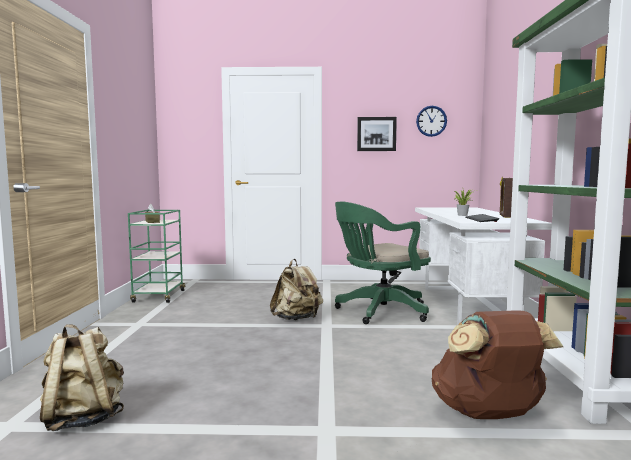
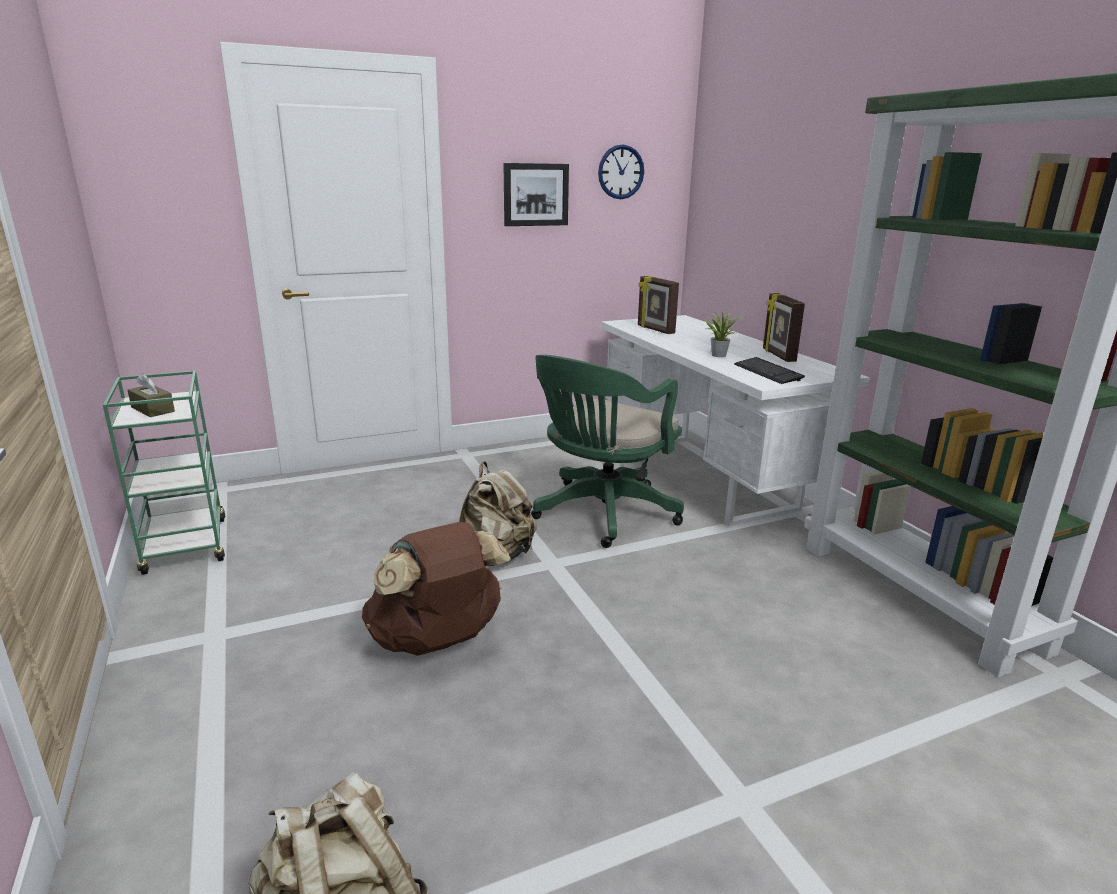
camera: 25 degrees left, 15 degrees up
brown backpack [432,310,563,419] -> brown backpack moved to [362,522,511,656]
none -> picture frame [638,276,679,334]

